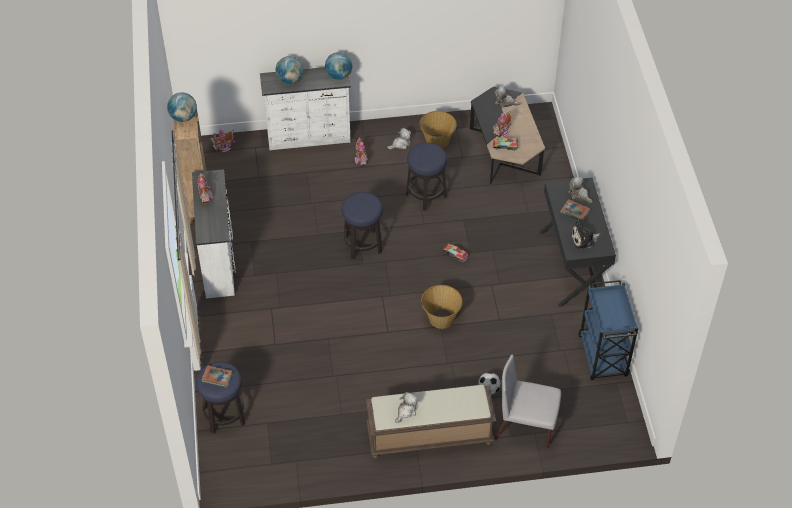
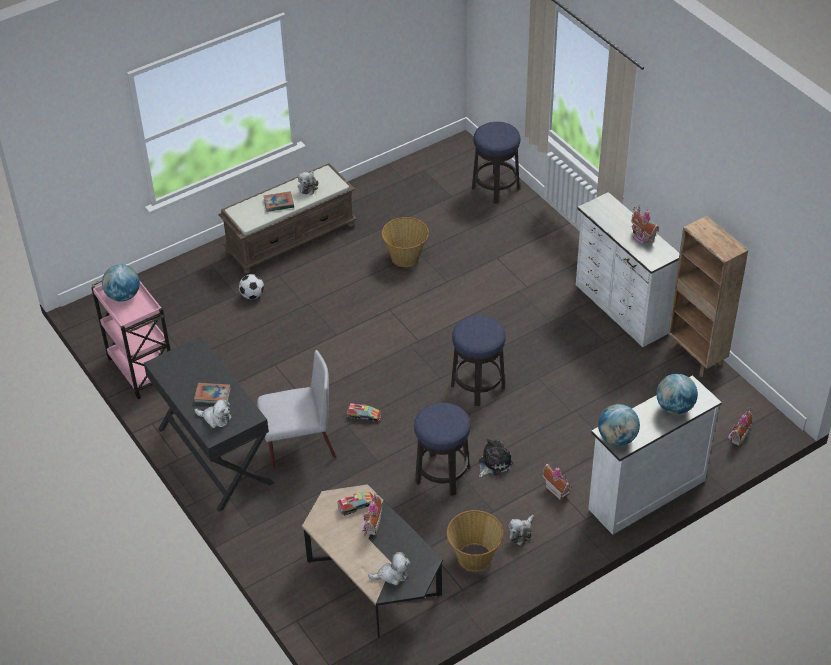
camera: 155 degrees right, 5 degrees down
globe [167,92,197,122] -> globe moved to [102,264,140,302]
book [201,365,233,388] -> book moved to [264,191,294,212]
basket [421,285,463,329] -> basket moved to [382,217,429,267]
grey chair [496,354,561,448] -> grey chair moved to [257,350,336,470]
plush toy [570,220,600,250] -> plush toy moved to [479,439,513,477]
blue cart [579,280,638,380] -> pink cart [91,280,171,399]

